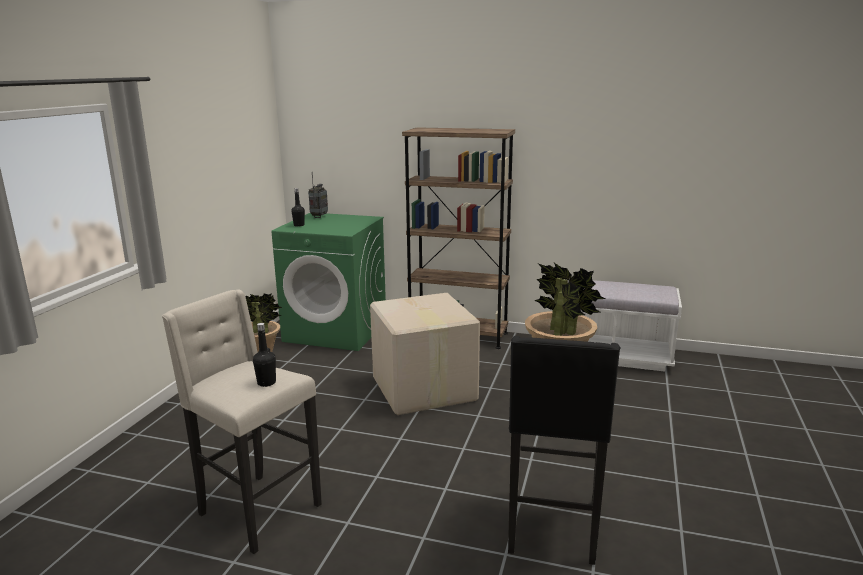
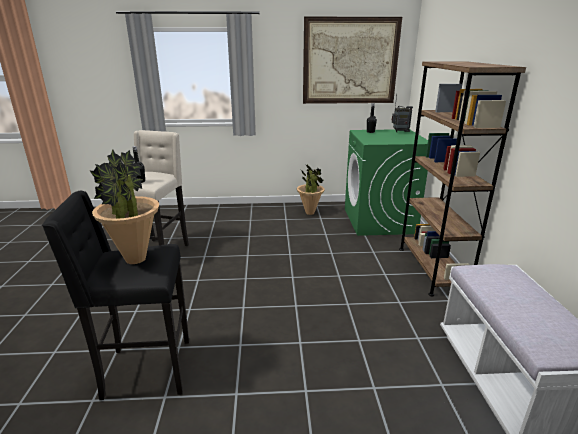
camera: 70 degrees right, 5 degrees up
cardboard box [370,293,480,415] -> none
none -> picture [303,17,402,104]

